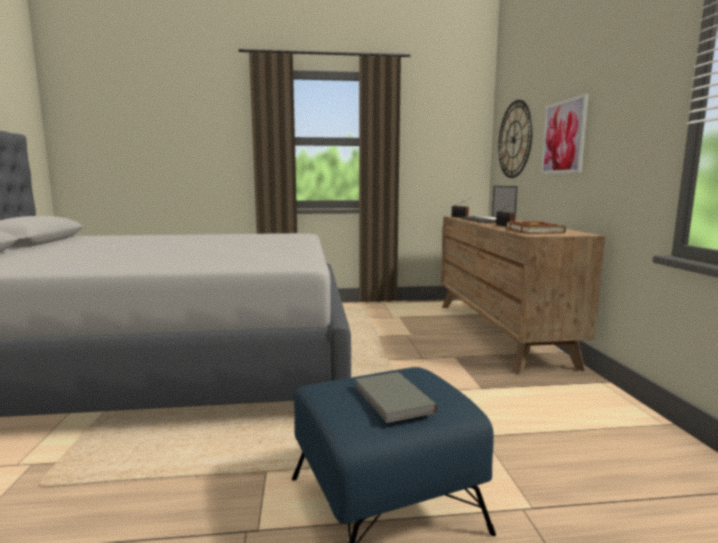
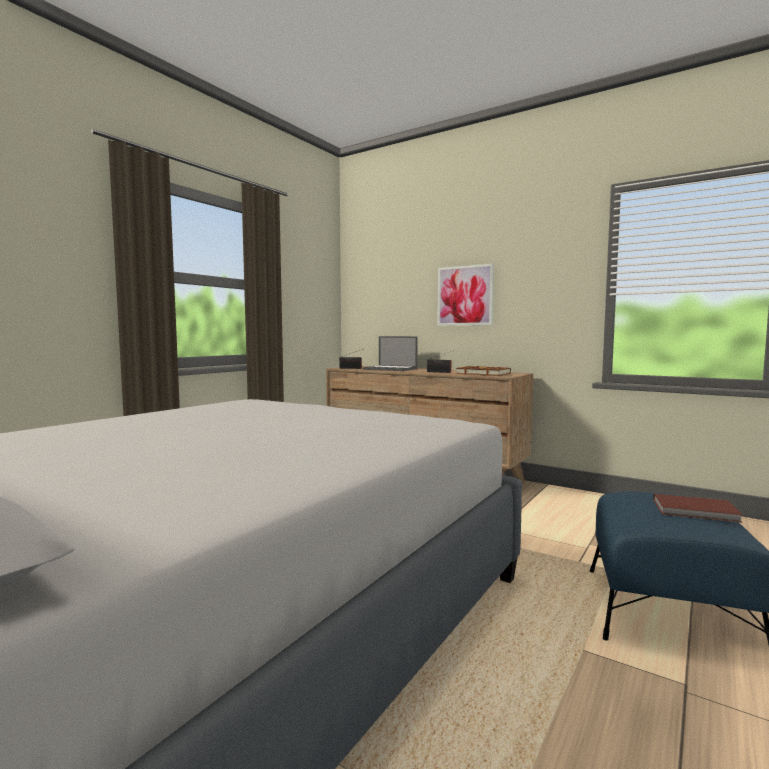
camera: 50 degrees left, 5 degrees down
grey book [355,372,438,423] -> brown book [653,494,743,523]
wall clock [498,100,533,178] -> none

